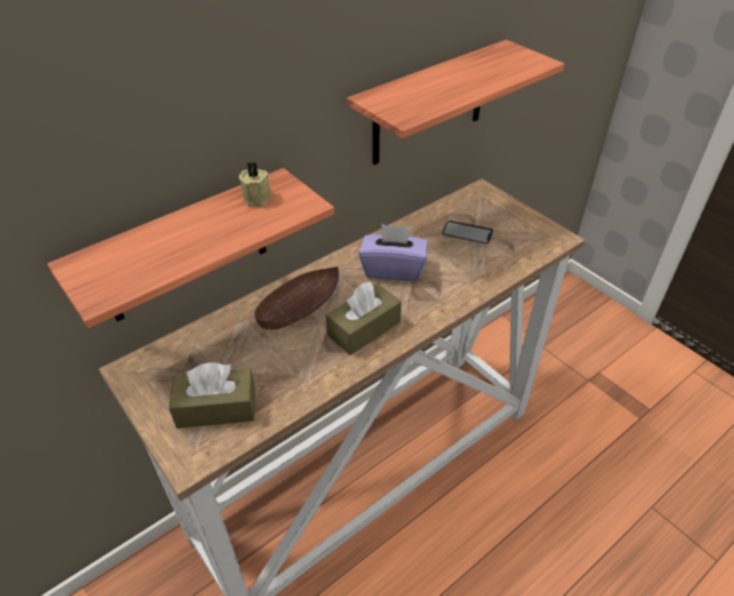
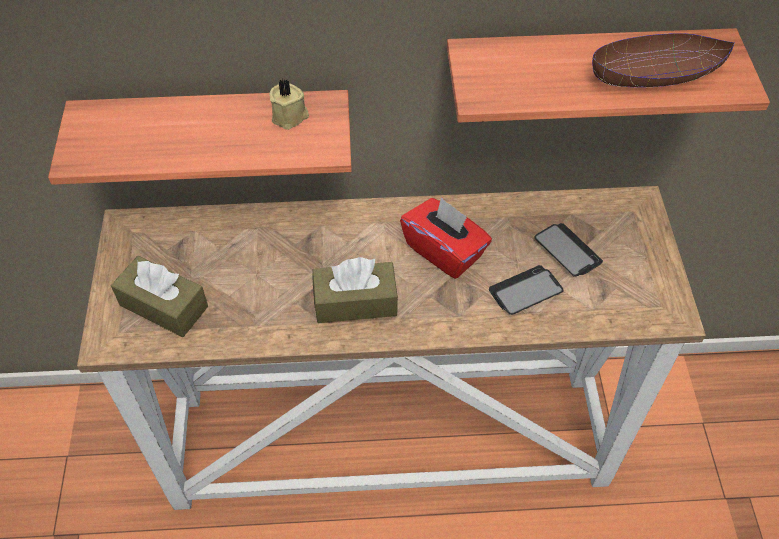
camera: 35 degrees right, 10 degrees up
brown bowl [255,267,339,330] -> brown bowl moved to [592,33,735,87]
purple tissue box [359,224,428,281] -> red tissue box [400,197,492,279]
none -> phone [489,265,564,315]

